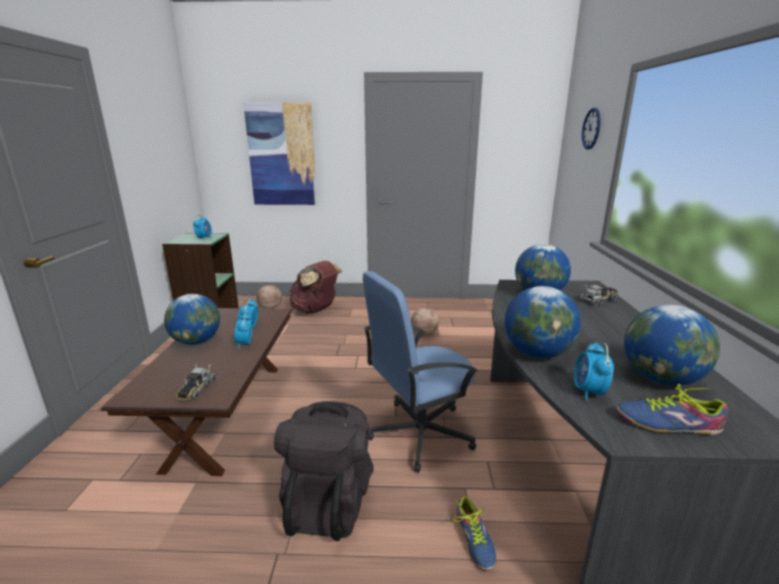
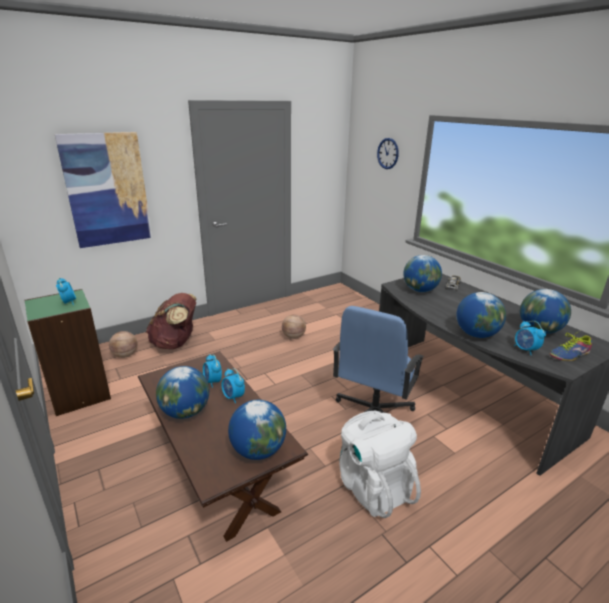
camera: 35 degrees left, 5 degrees up
toy truck [175,363,216,400] -> globe [228,400,286,460]
black backpack [274,401,373,541] -> white backpack [339,410,421,518]
shoe [453,496,496,571] -> none

